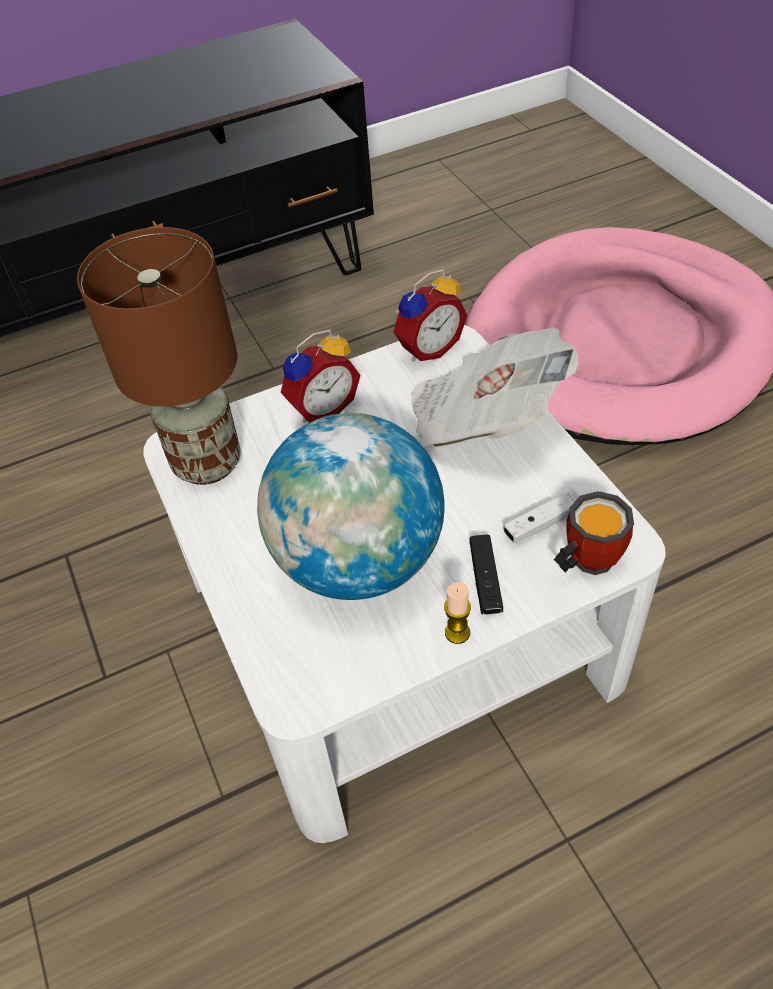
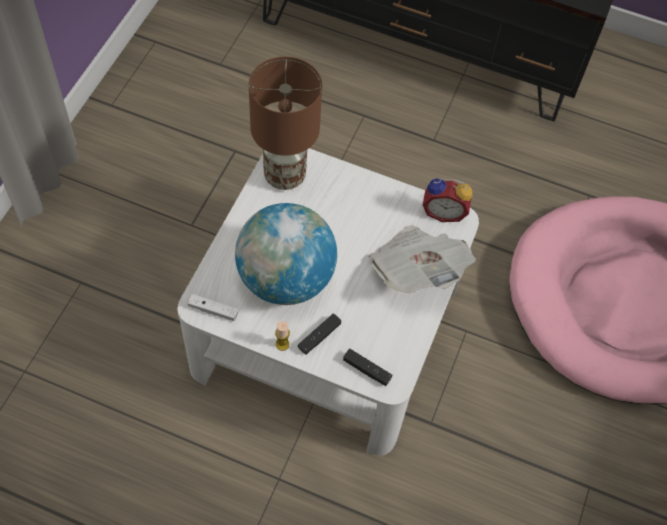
camera: 40 degrees right, 10 degrees up
alarm clock [281,329,361,423] -> none
white game controller [503,489,580,544] -> white game controller moved to [188,294,238,321]
mug [554,491,634,575] -> black game controller [343,349,392,386]

